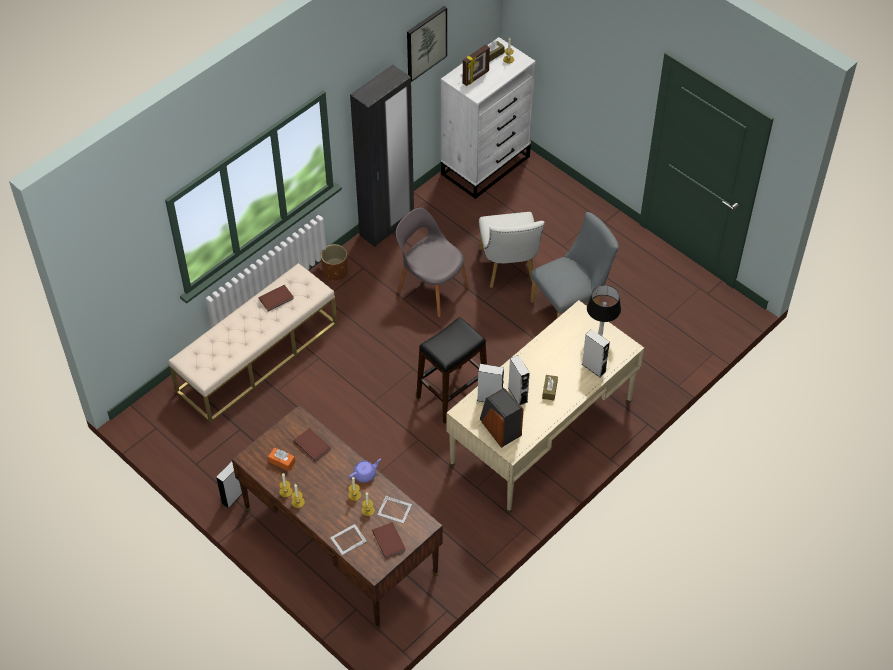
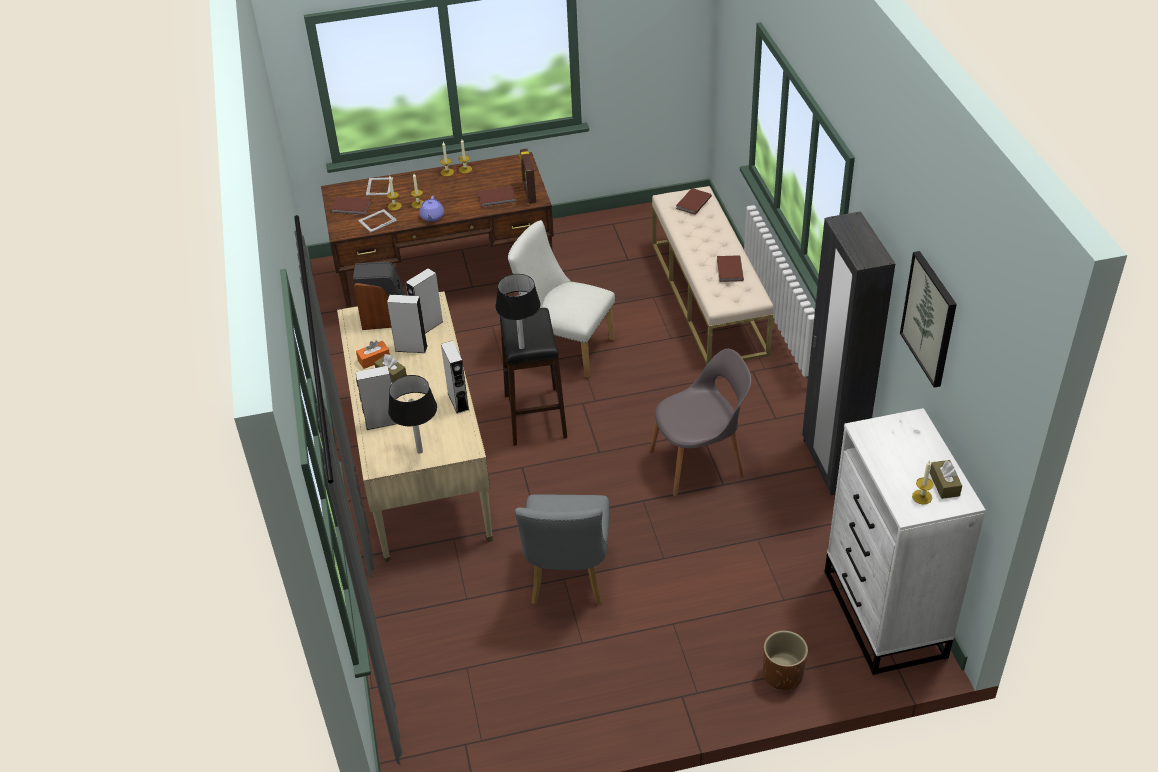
camera: 125 degrees right, 10 degrees down
grey speaker [216,461,242,509] -> grey speaker moved to [441,341,469,414]
orange tissue box [268,447,295,471] -> orange tissue box moved to [356,341,390,369]
brown planter [320,244,348,281] -> brown planter moved to [763,631,808,691]
picture frame [463,45,490,86] -> picture frame moved to [519,148,536,204]
white chair [479,212,545,288] -> white chair moved to [508,220,615,378]
none -> black table lamp [495,274,541,349]
none -> brown book [676,188,712,215]

